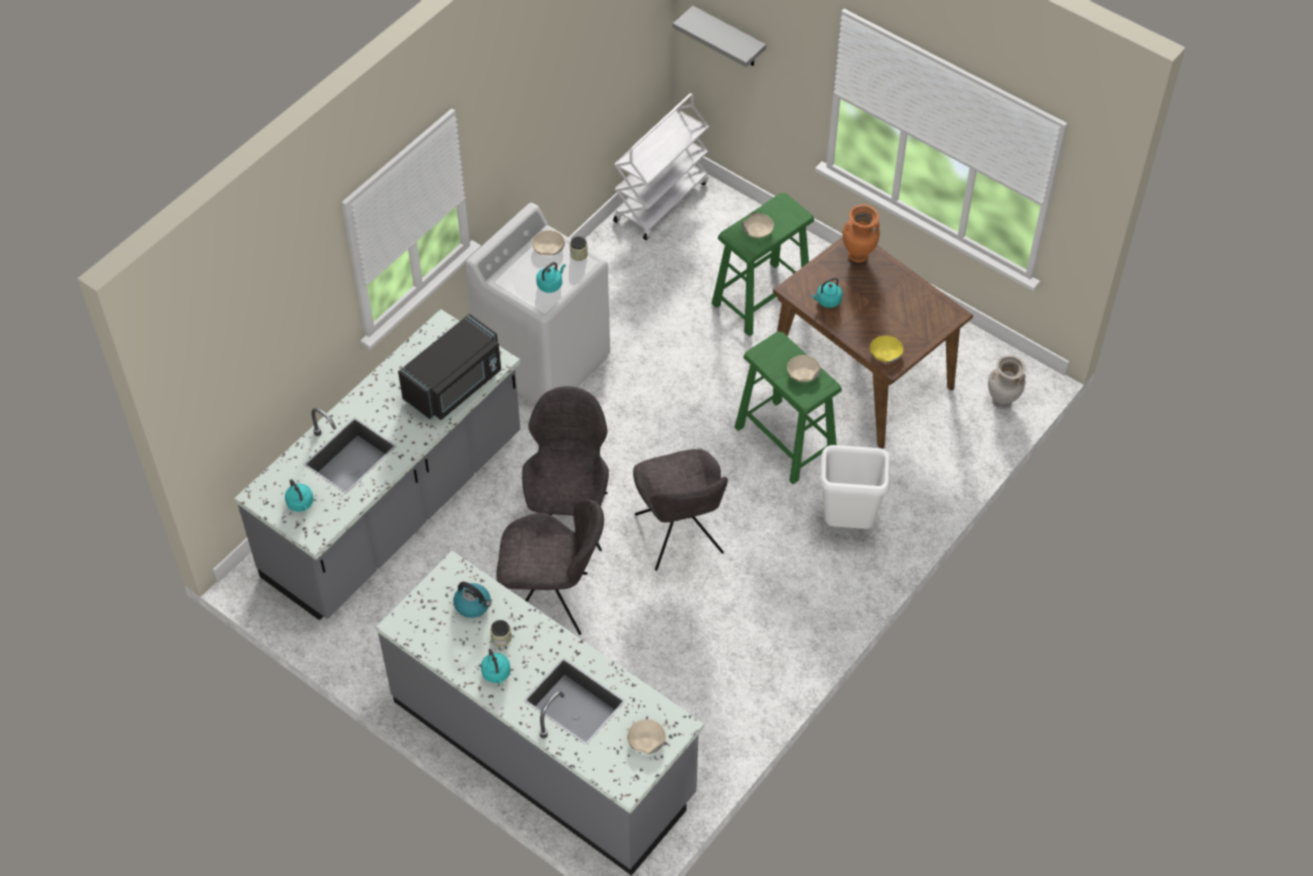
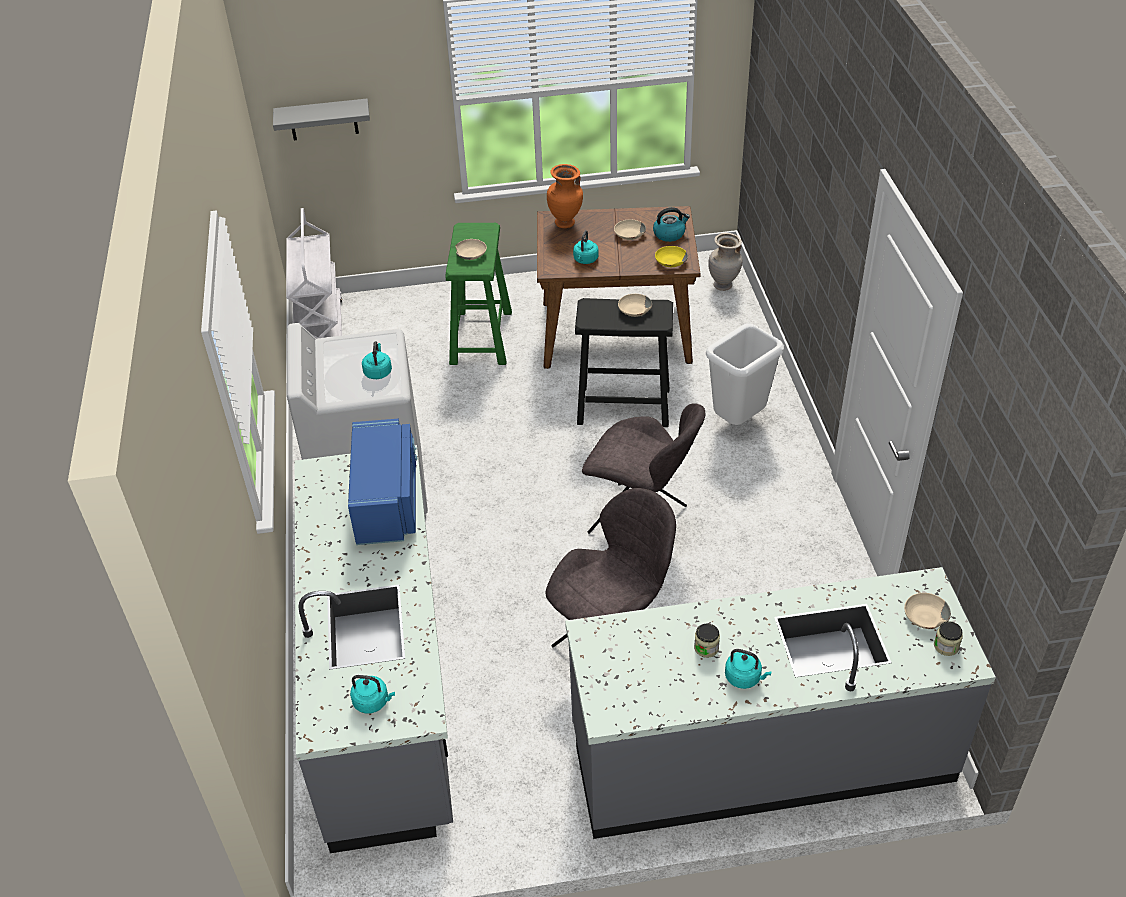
camera: 45 degrees left, 10 degrees down
black microwave [398,314,501,420] -> blue microwave [348,419,417,545]
kettle [453,582,491,618] -> kettle moved to [653,207,690,242]
grey chair [522,386,609,551] -> none
beige bowl [532,230,565,256] -> beige bowl moved to [614,219,646,240]
jar [570,236,588,261] -> jar moved to [934,621,963,656]
green stool [735,332,842,484] -> black stool [575,298,673,427]

